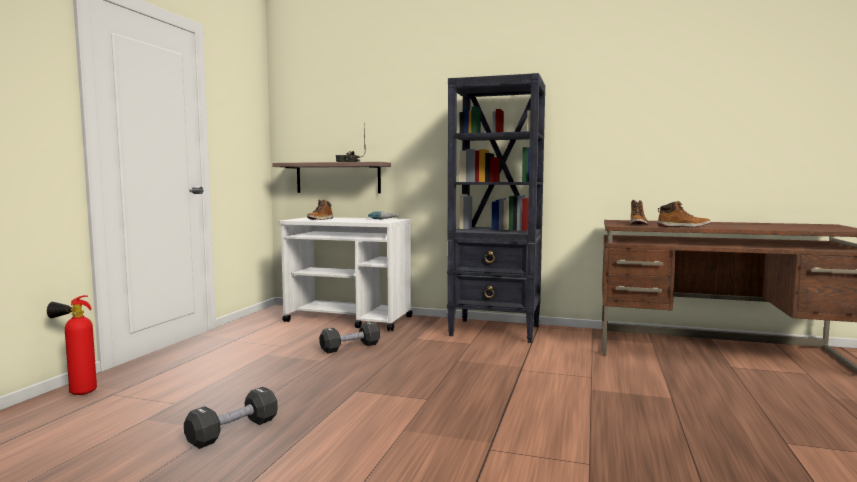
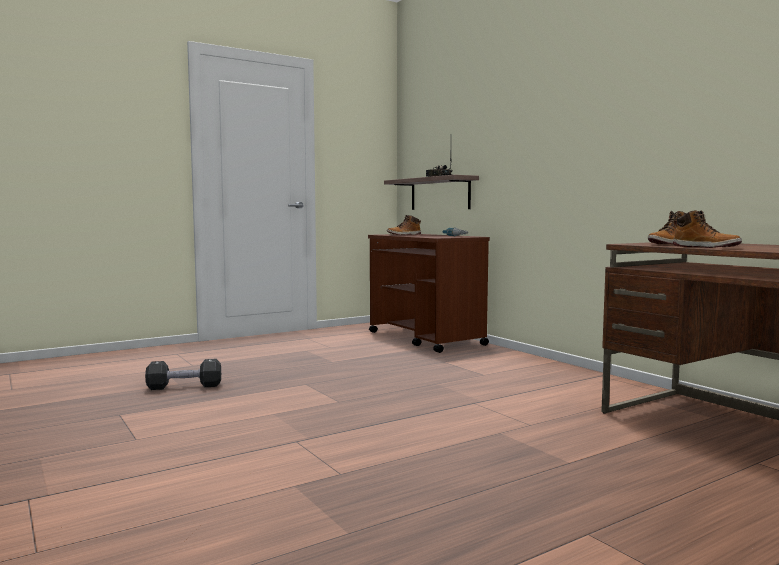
camera: 40 degrees right, 0 degrees up
fire extinguisher [47,295,97,395] -> none
white cart [279,217,412,331] -> brown cart [368,234,490,353]
black dumbbell [319,322,380,353] -> none
black bookcase [447,73,545,343] -> none

